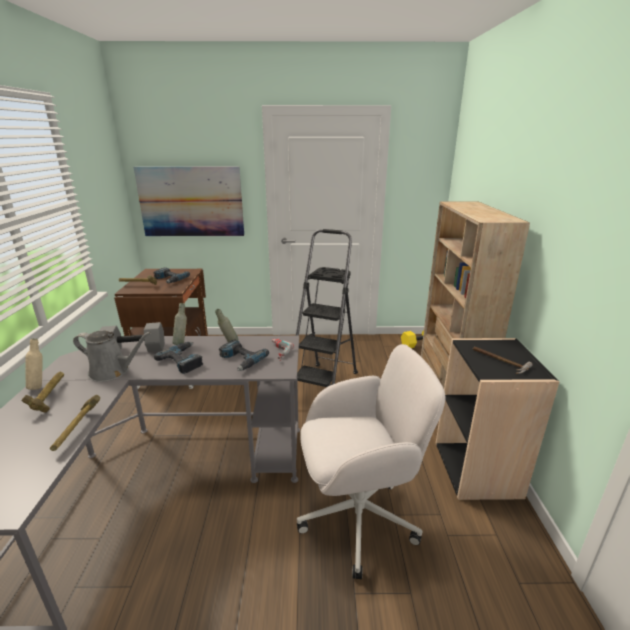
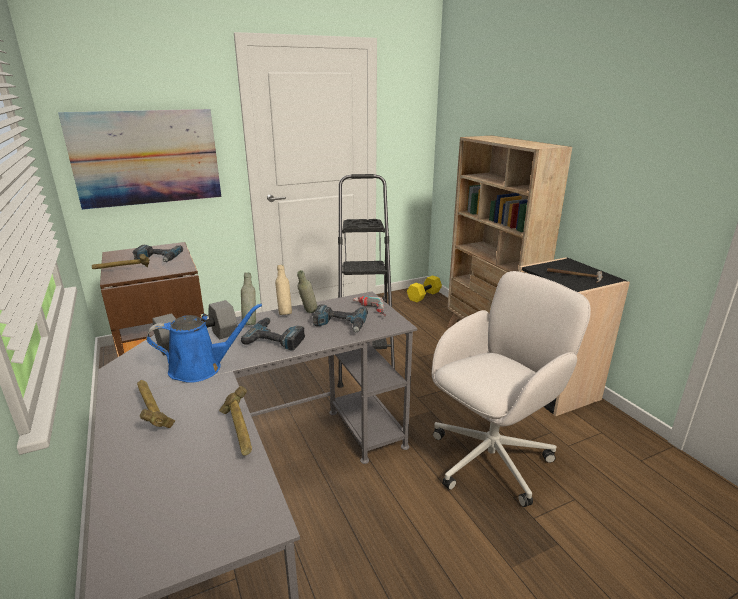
camera: 25 degrees left, 0 degrees up
beige bottle [25,338,42,390] -> beige bottle moved to [275,265,292,315]
grey watering can [73,331,151,382] -> blue watering can [146,303,262,383]

